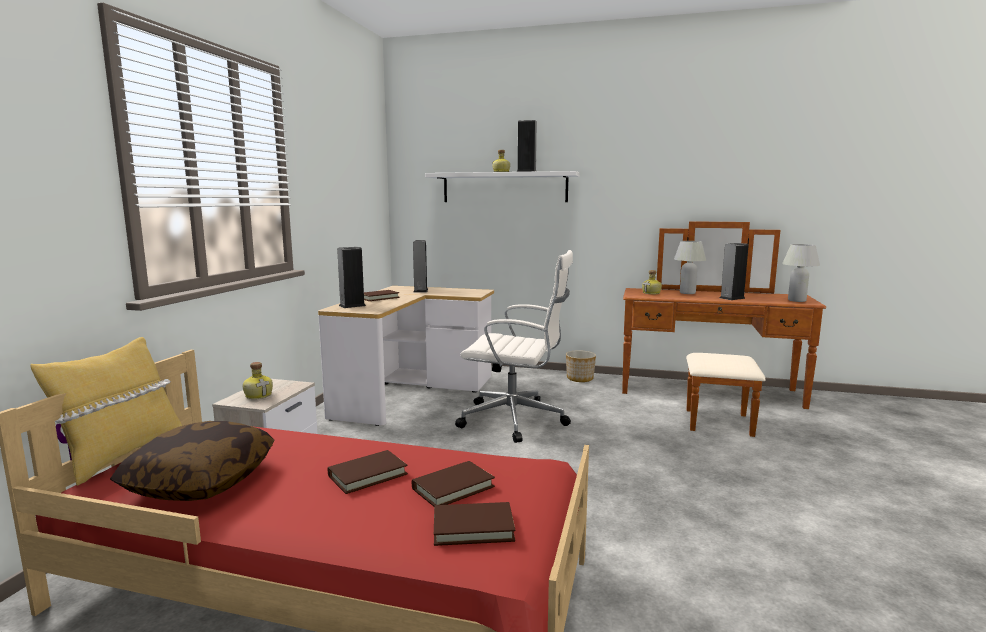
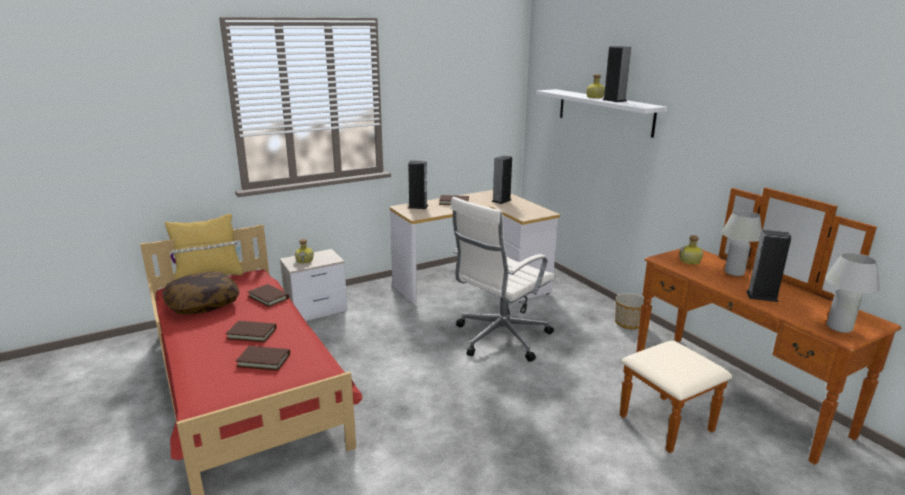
camera: 45 degrees right, 10 degrees up
brown book [434,502,515,546] -> brown book moved to [247,284,289,307]
white office chair [455,250,573,443] -> white office chair turned 75 degrees clockwise [451,197,555,362]

